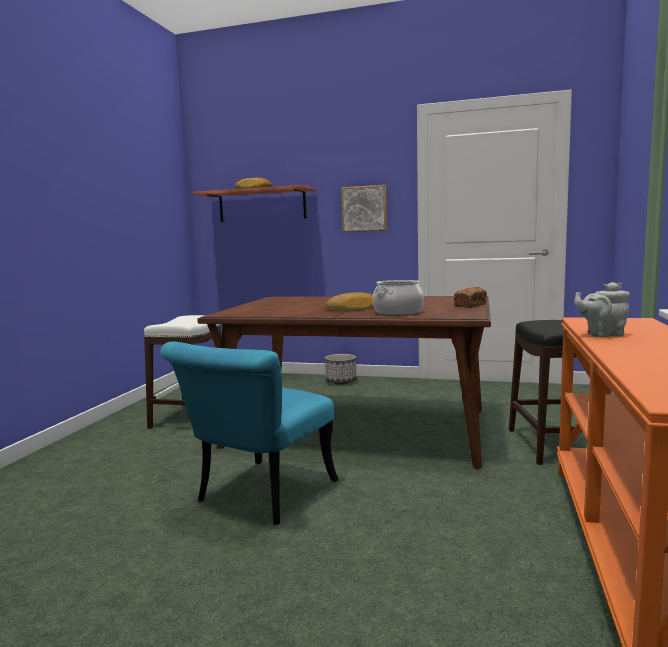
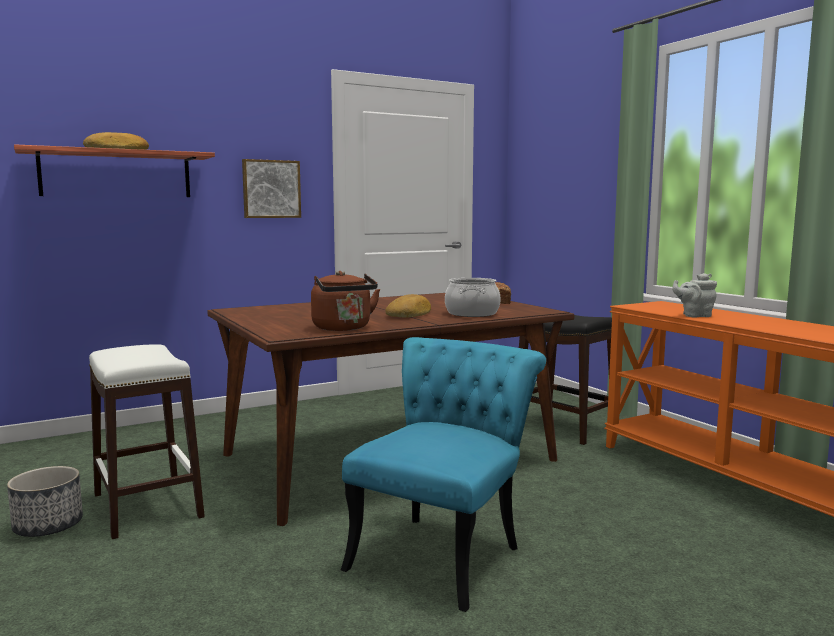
camera: 45 degrees left, 0 degrees up
turquoise chair [161,342,339,525] -> turquoise chair turned 135 degrees counterclockwise [341,337,546,612]
planter [325,354,357,384] -> planter moved to [7,466,83,537]
grey teapot [574,282,630,337] -> grey teapot turned 45 degrees clockwise [672,273,717,318]
none -> brown kettle [311,271,380,331]

